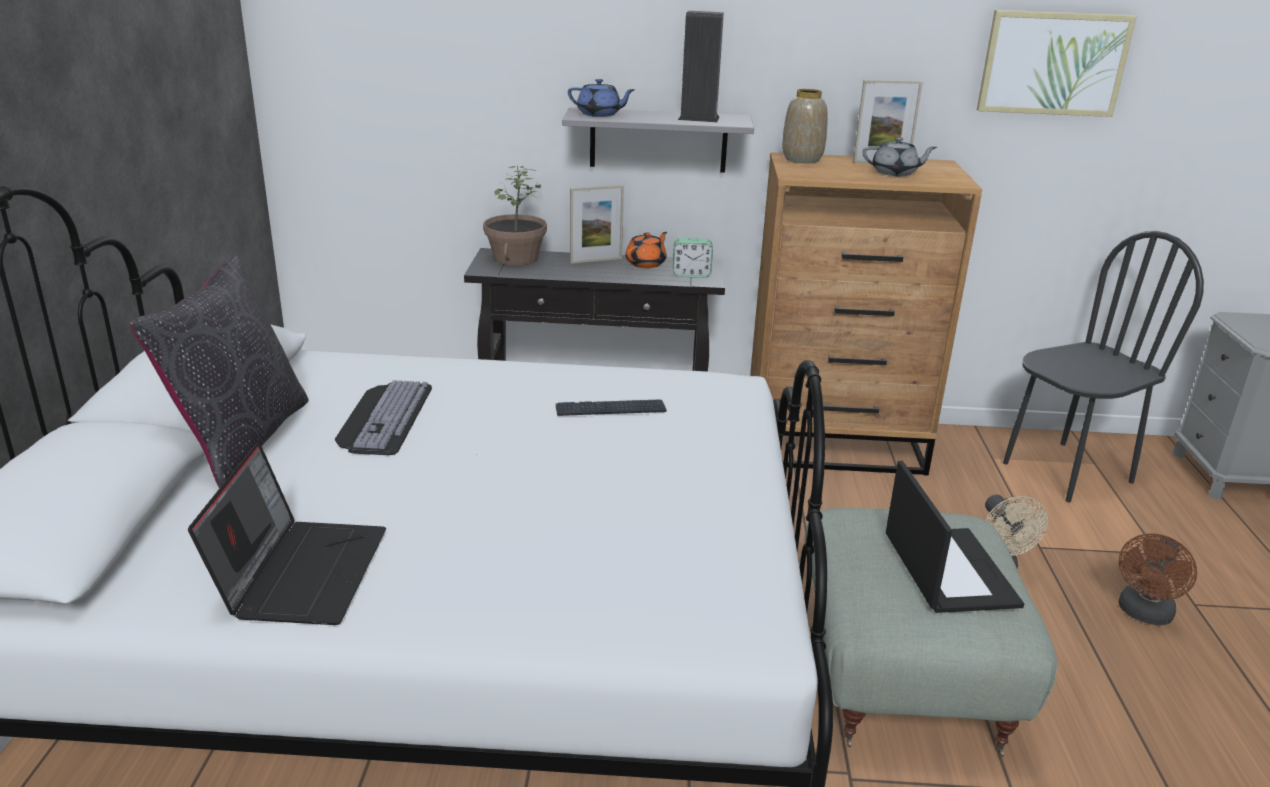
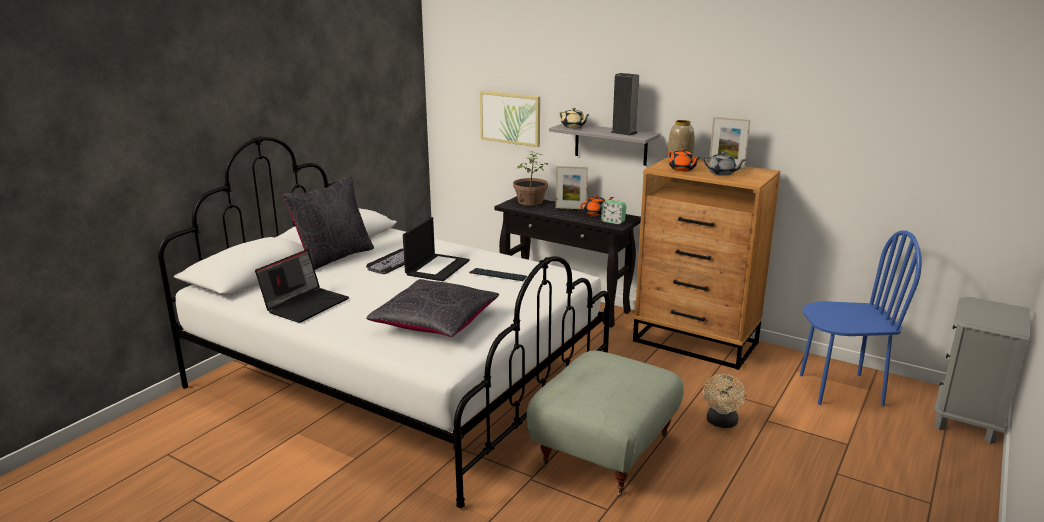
camera: 30 degrees right, 5 degrees down
blue teapot [568,79,635,117] -> beige teapot [559,108,590,128]
laptop [886,461,1024,613] -> laptop moved to [403,217,470,281]
picture [977,10,1137,117] -> picture moved to [480,91,540,147]
black chair [1003,231,1204,503] -> blue chair [800,230,922,406]
brown fan [1119,533,1197,625] -> none
none -> black pillow [366,279,499,337]
none -> orange teapot [668,148,700,171]

